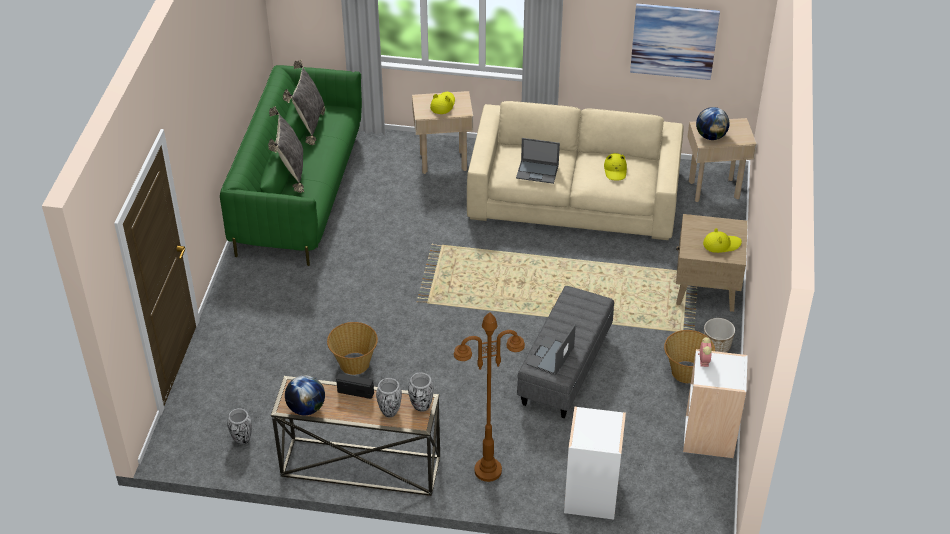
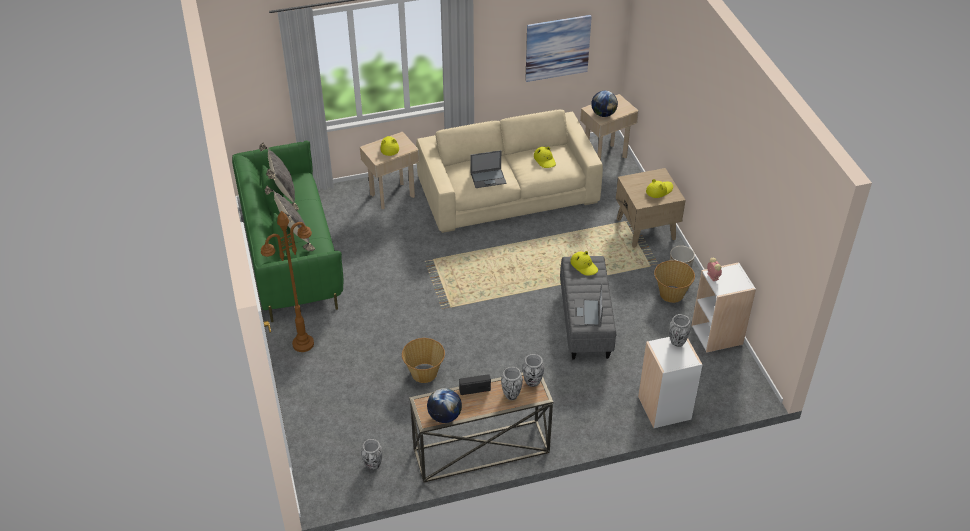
camera: 25 degrees left, 0 degrees up
brown floor lamp [454,312,525,482] -> brown floor lamp moved to [261,211,314,352]
none -> yellow hat [570,251,598,275]
none -> vase [669,314,691,347]

